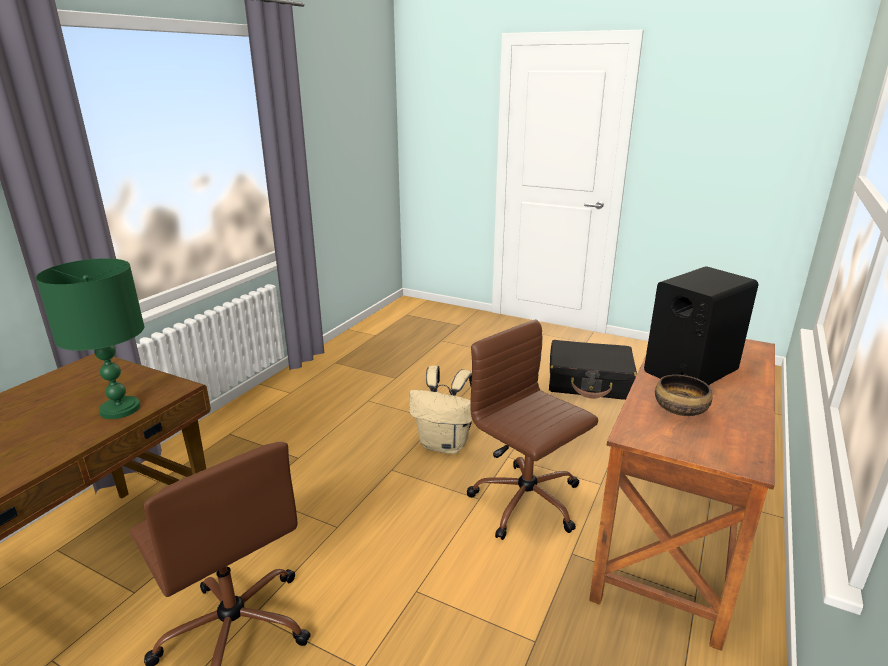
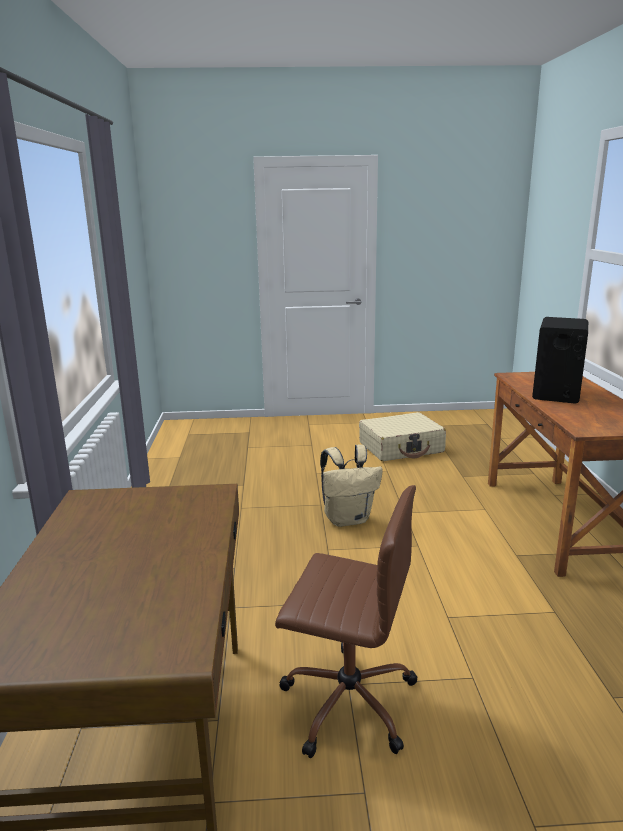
camera: 30 degrees left, 5 degrees down
green table lamp [36,258,144,419] -> none
brown office chair [467,319,598,540] -> none
black suitcase [549,340,637,400] -> beige suitcase [359,412,446,461]
bowl [655,375,712,416] -> none

